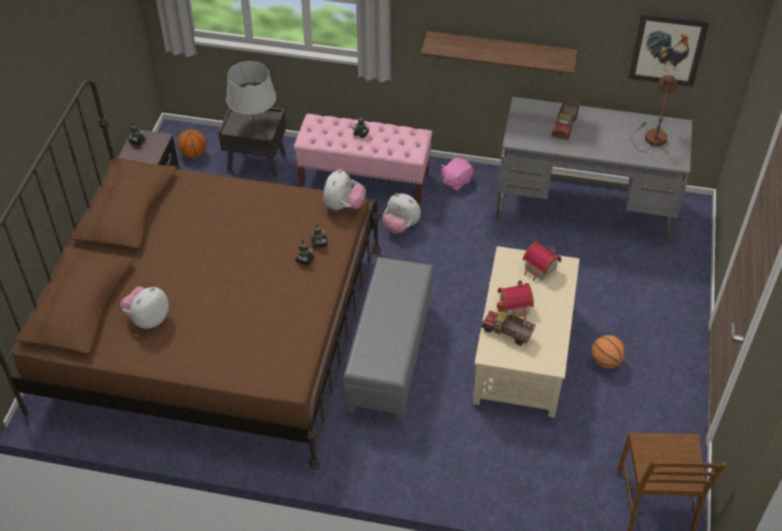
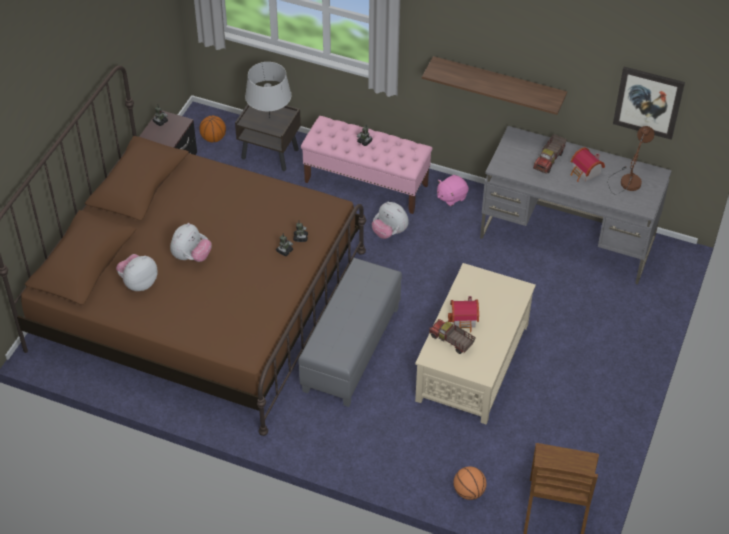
camera: 10 degrees right, 0 degrees up
plush toy [323,169,366,210] -> plush toy moved to [170,223,212,262]
toy house [523,241,562,281] -> toy house moved to [571,147,605,182]
basketball [591,335,626,369] -> basketball moved to [453,466,487,500]

